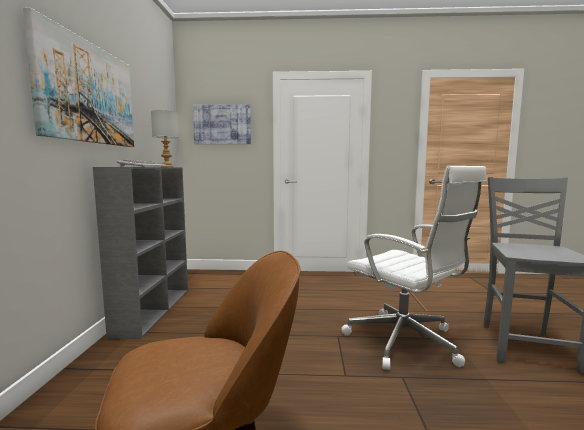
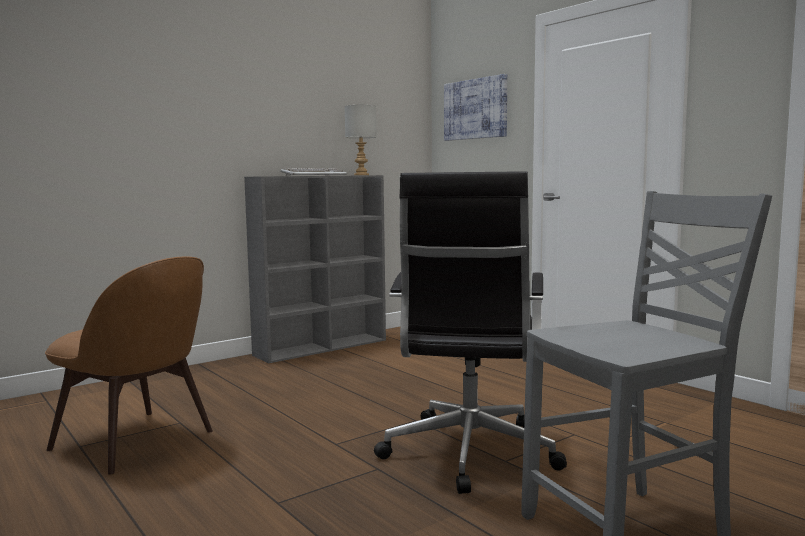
camera: 50 degrees right, 0 degrees up
picture [23,7,134,147] -> none
white office chair [341,166,487,370] -> black office chair [374,171,567,494]

